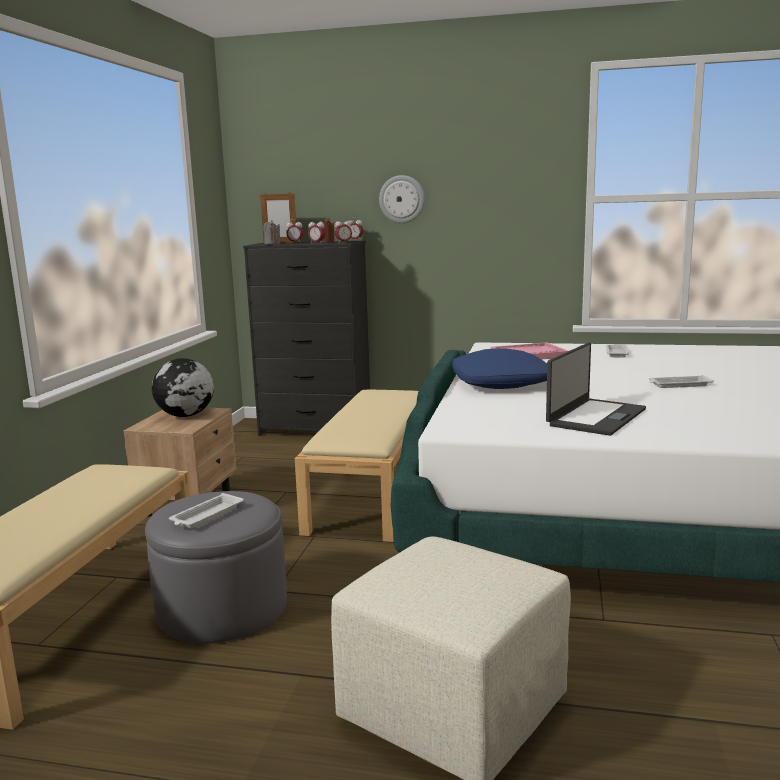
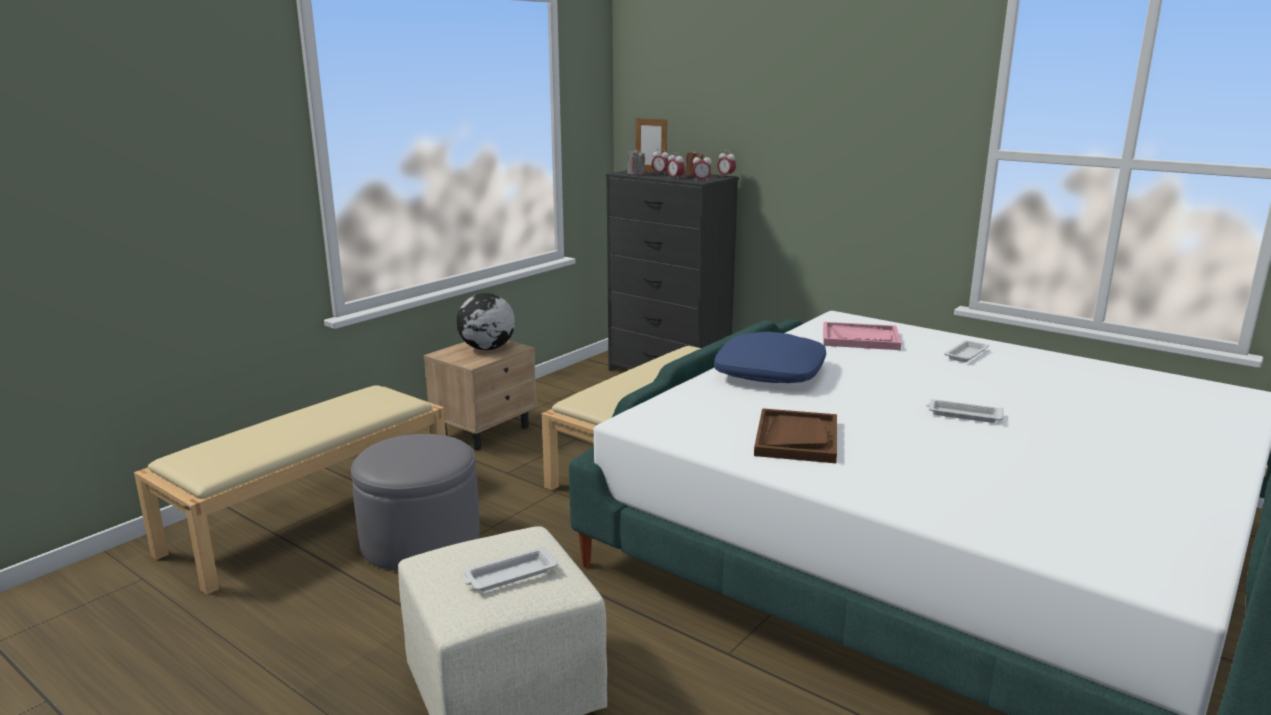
camera: 25 degrees right, 5 degrees up
white tray [169,493,244,528] -> white tray moved to [464,547,558,591]
wall clock [379,175,425,223] -> none
laptop [546,342,646,436] -> brown tray [754,408,837,463]

